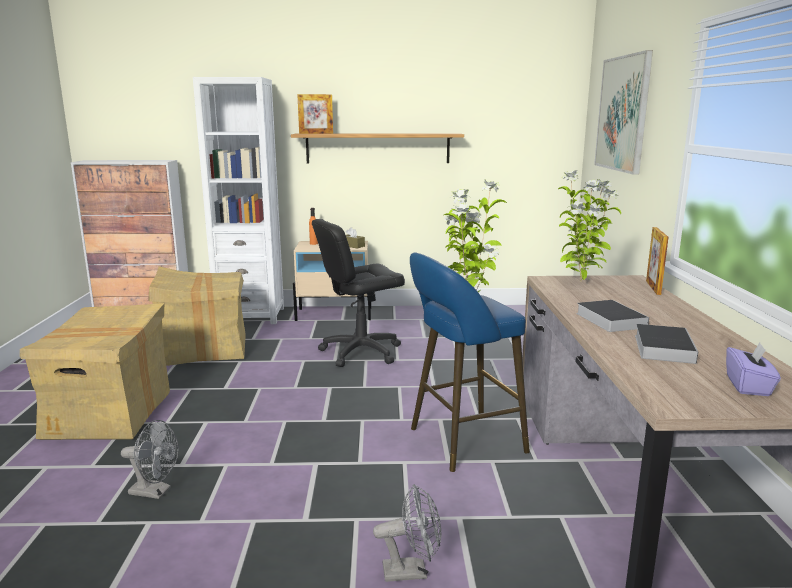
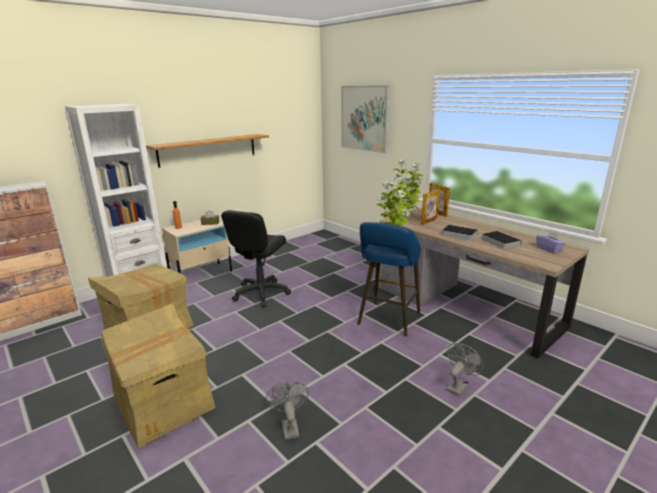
camera: 40 degrees left, 5 degrees up
grey fan [121,420,179,499] -> grey fan turned 75 degrees counterclockwise [266,380,309,440]
picture frame [297,94,333,134] -> picture frame moved to [421,189,440,225]

